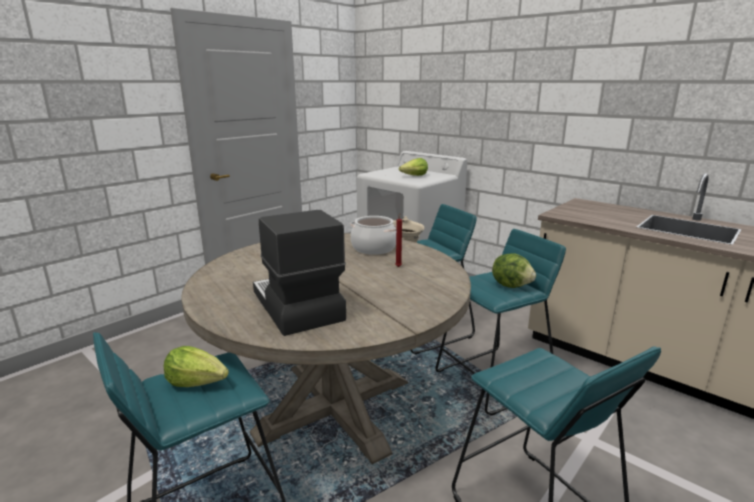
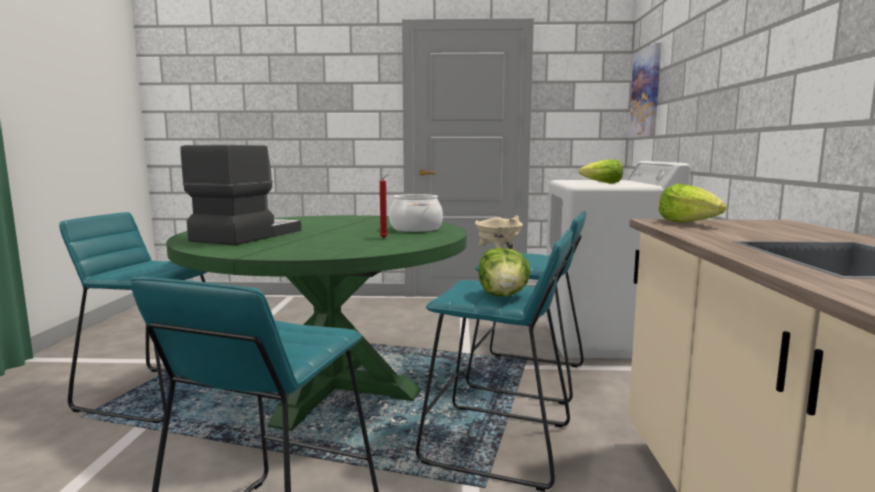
camera: 50 degrees right, 10 degrees down
lettuce [164,346,229,387] -> lettuce moved to [659,184,727,222]
beige dining table [181,233,471,464] -> green dining table [166,215,467,431]
none -> picture [629,43,661,138]

